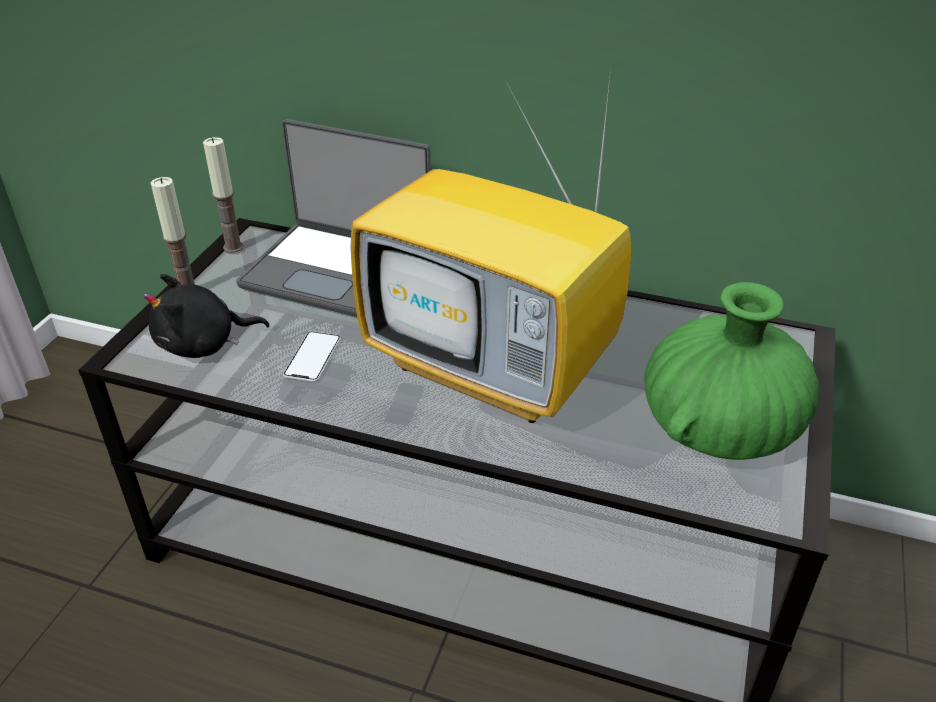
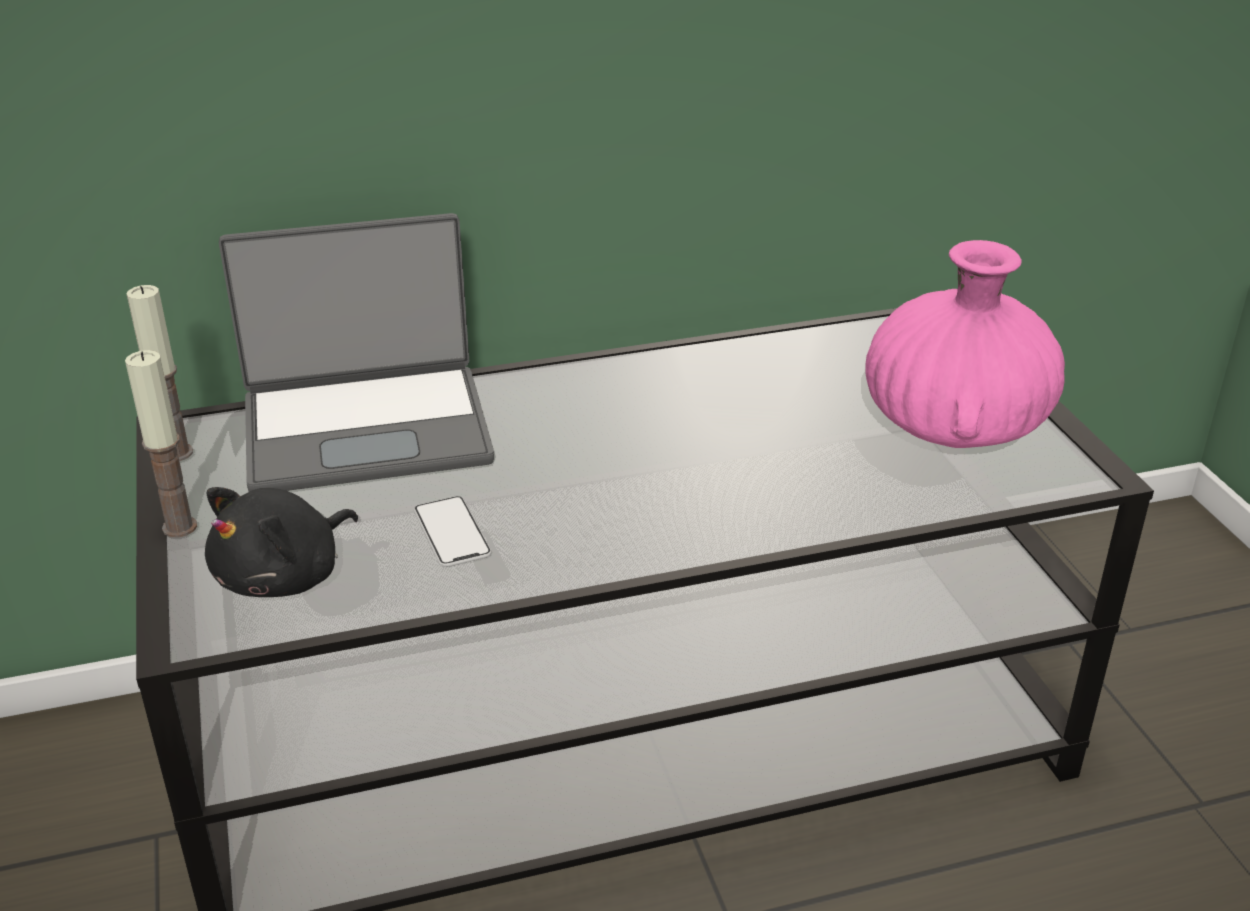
camera: 35 degrees left, 5 degrees down
television [350,69,631,423] -> none
green vase [644,282,819,460] -> pink vase [865,240,1065,448]

